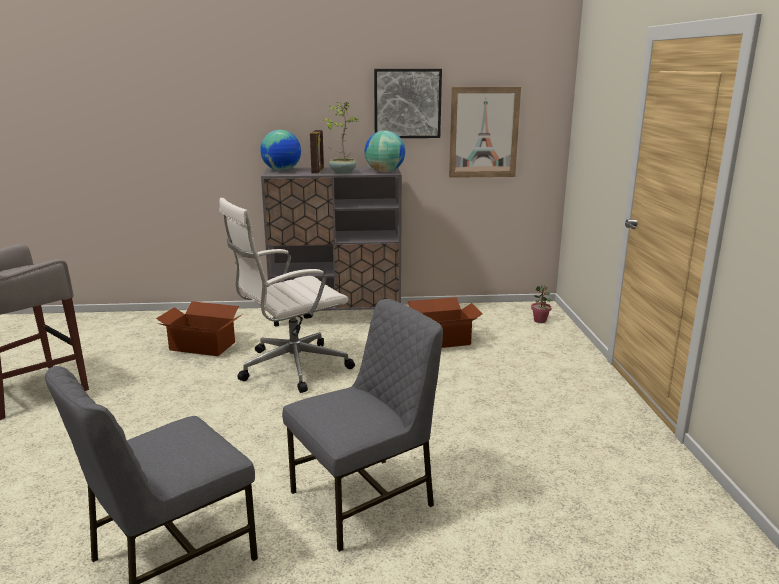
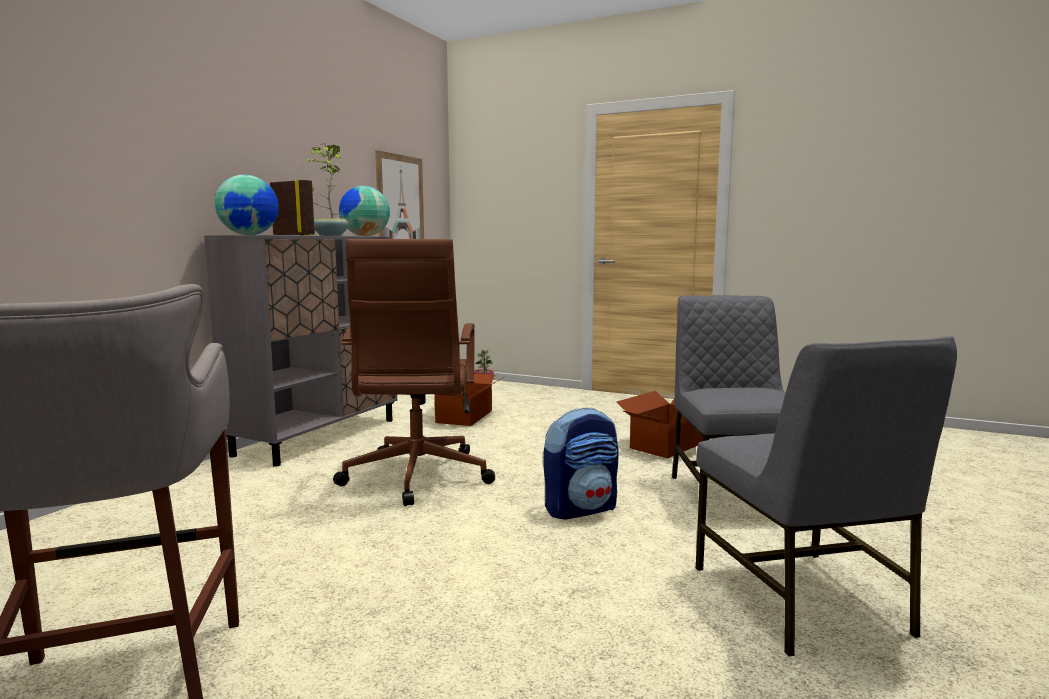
camera: 60 degrees left, 10 degrees down
cardboard box [156,301,243,356] -> cardboard box moved to [617,391,703,458]
white office chair [219,198,355,393] -> brown office chair [333,239,495,506]
picture [374,69,442,138] -> none
none -> backpack [543,407,619,520]

